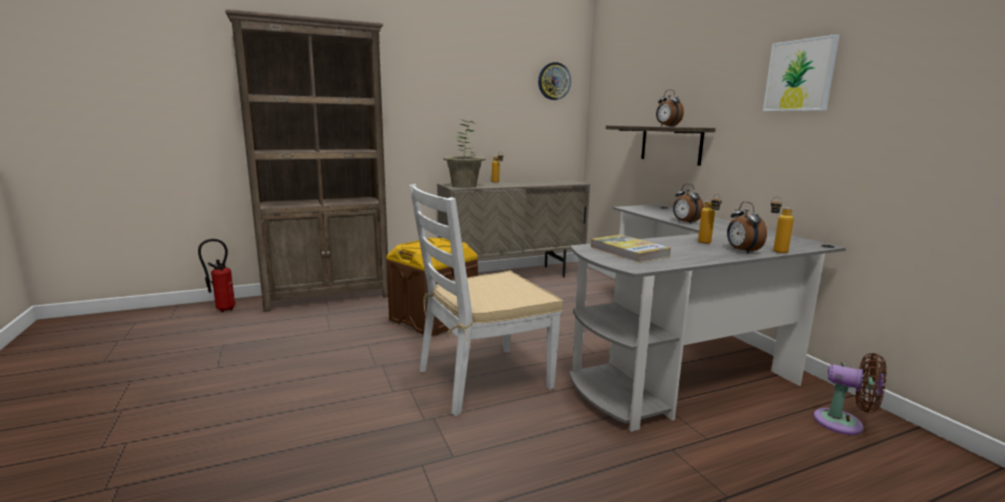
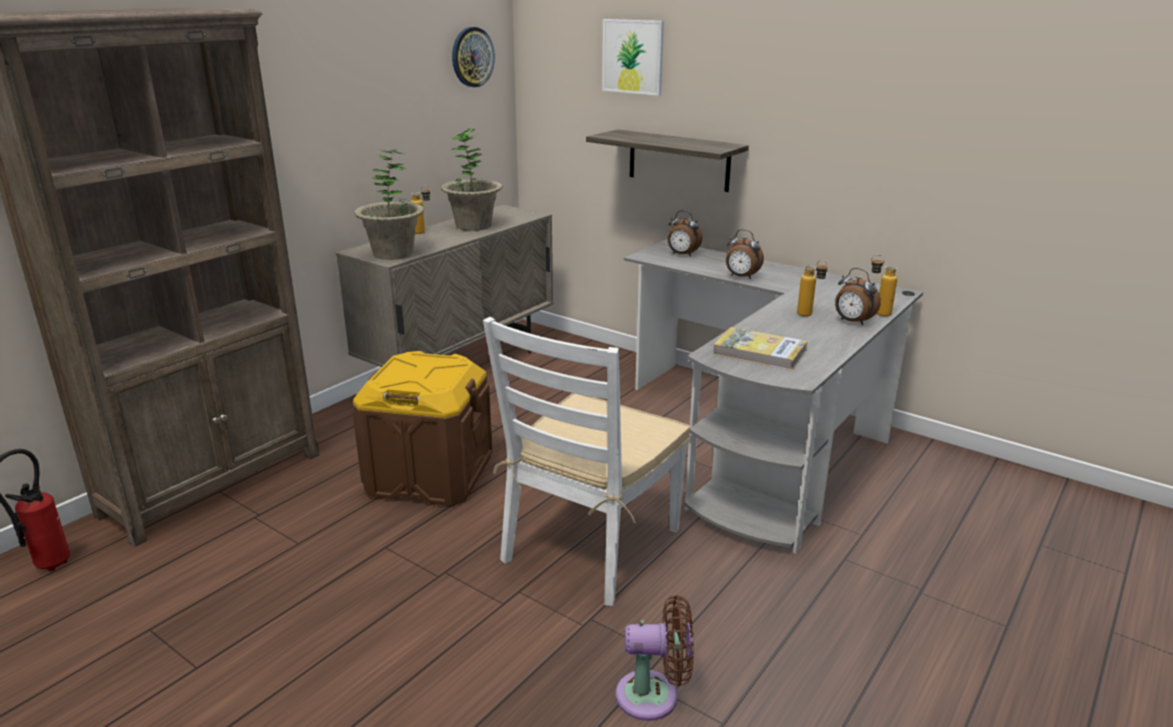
camera: 30 degrees left, 10 degrees up
alarm clock [656,90,684,127] -> alarm clock moved to [667,210,702,257]
picture [763,34,840,111] -> picture moved to [602,19,664,96]
brown fan [813,353,886,435] -> brown fan moved to [616,595,694,721]
none -> potted plant [441,128,502,231]

